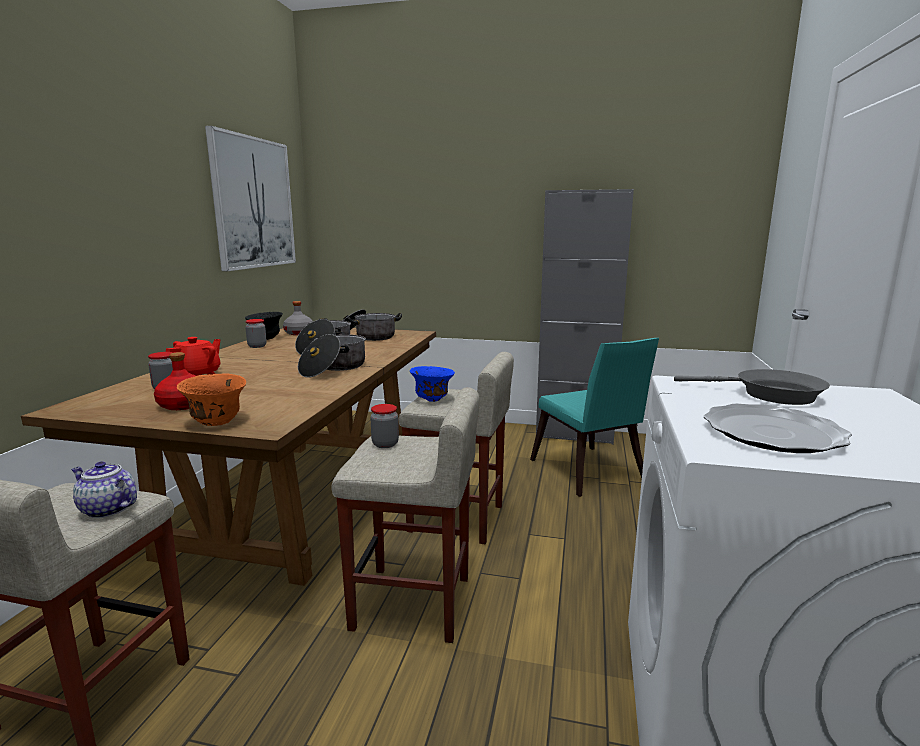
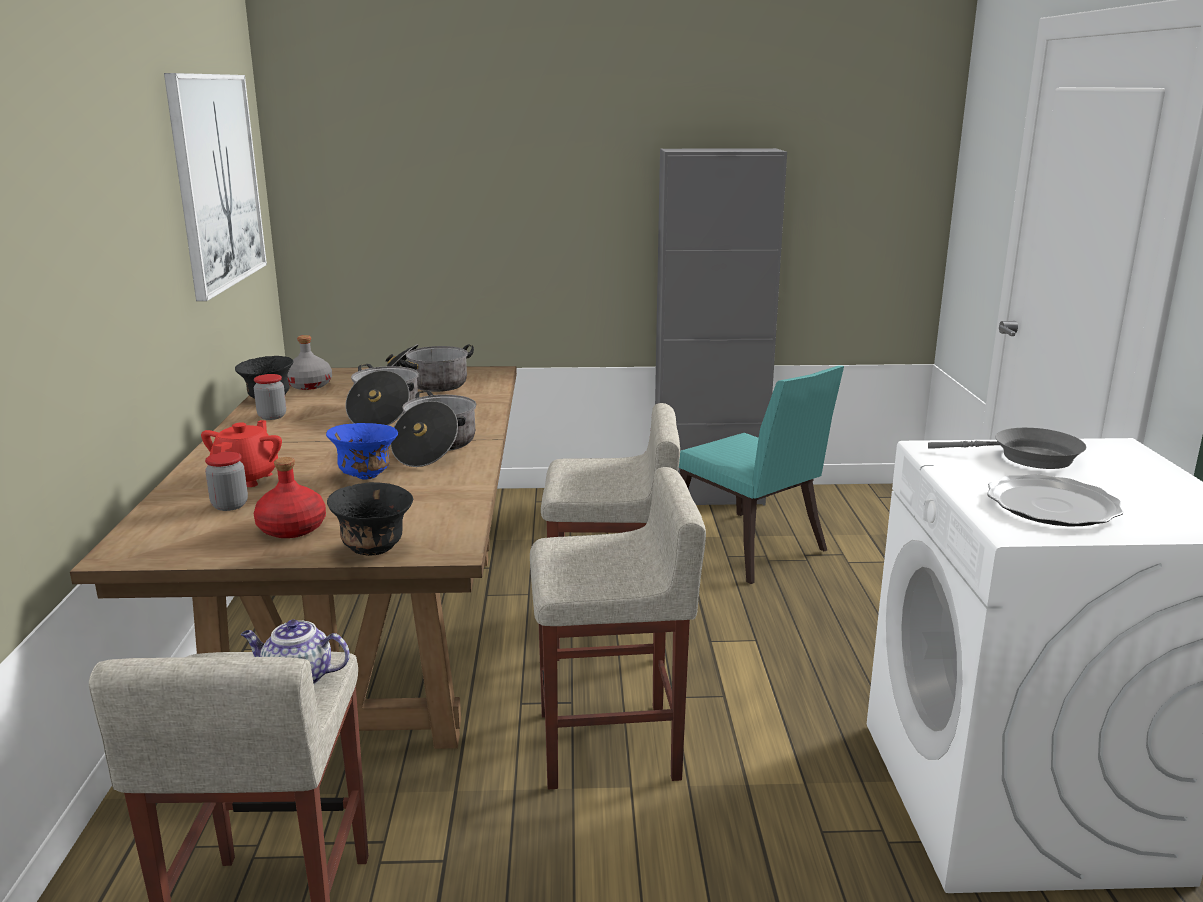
camera: 15 degrees left, 5 degrees up
orange bowl [177,373,246,426] -> black bowl [327,482,413,556]
jar [370,404,399,448] -> none
blue bowl [410,366,455,402] -> blue bowl moved to [326,423,398,479]

